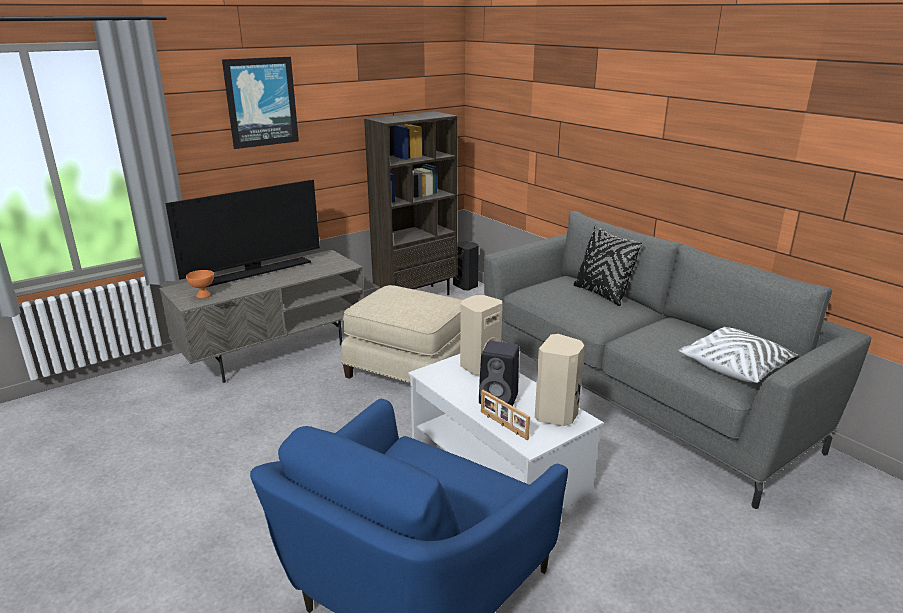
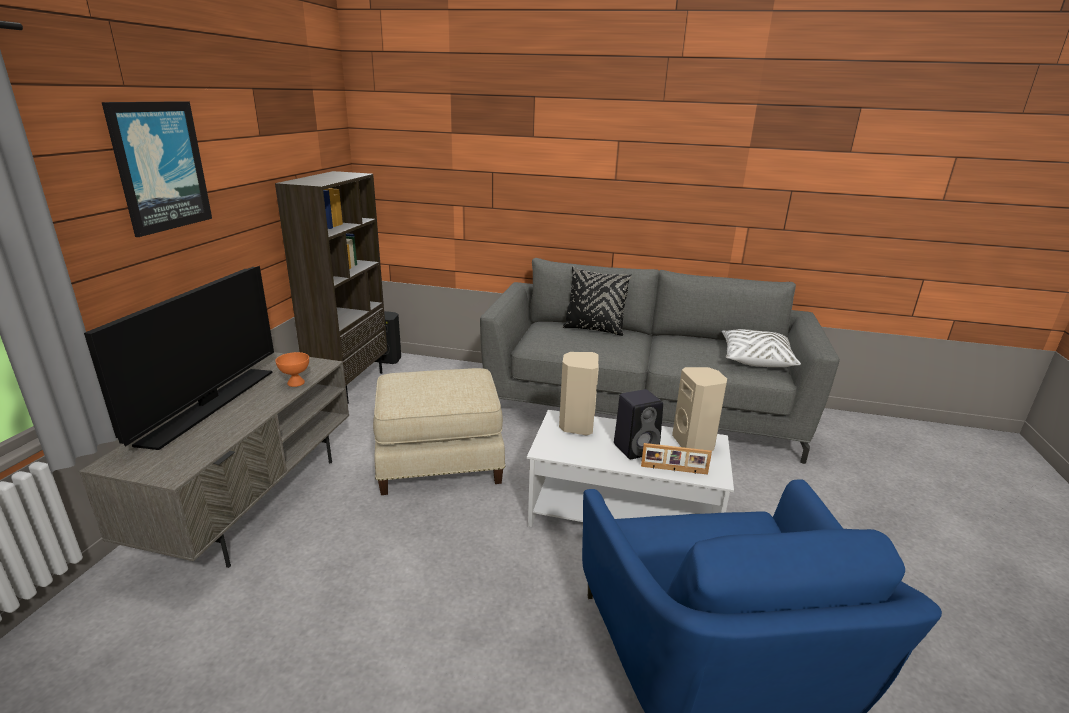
camera: 40 degrees left, 0 degrees up
orange bowl [186,270,214,299] -> orange bowl moved to [275,352,309,387]

